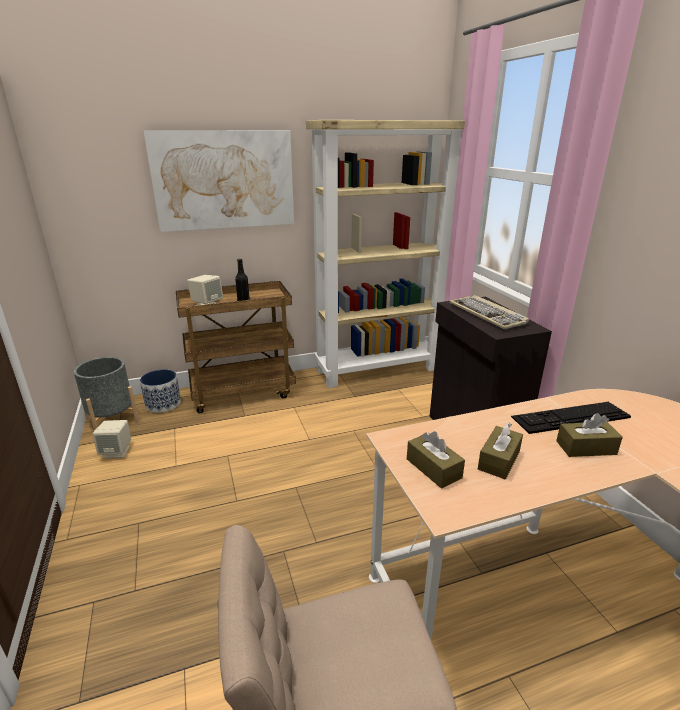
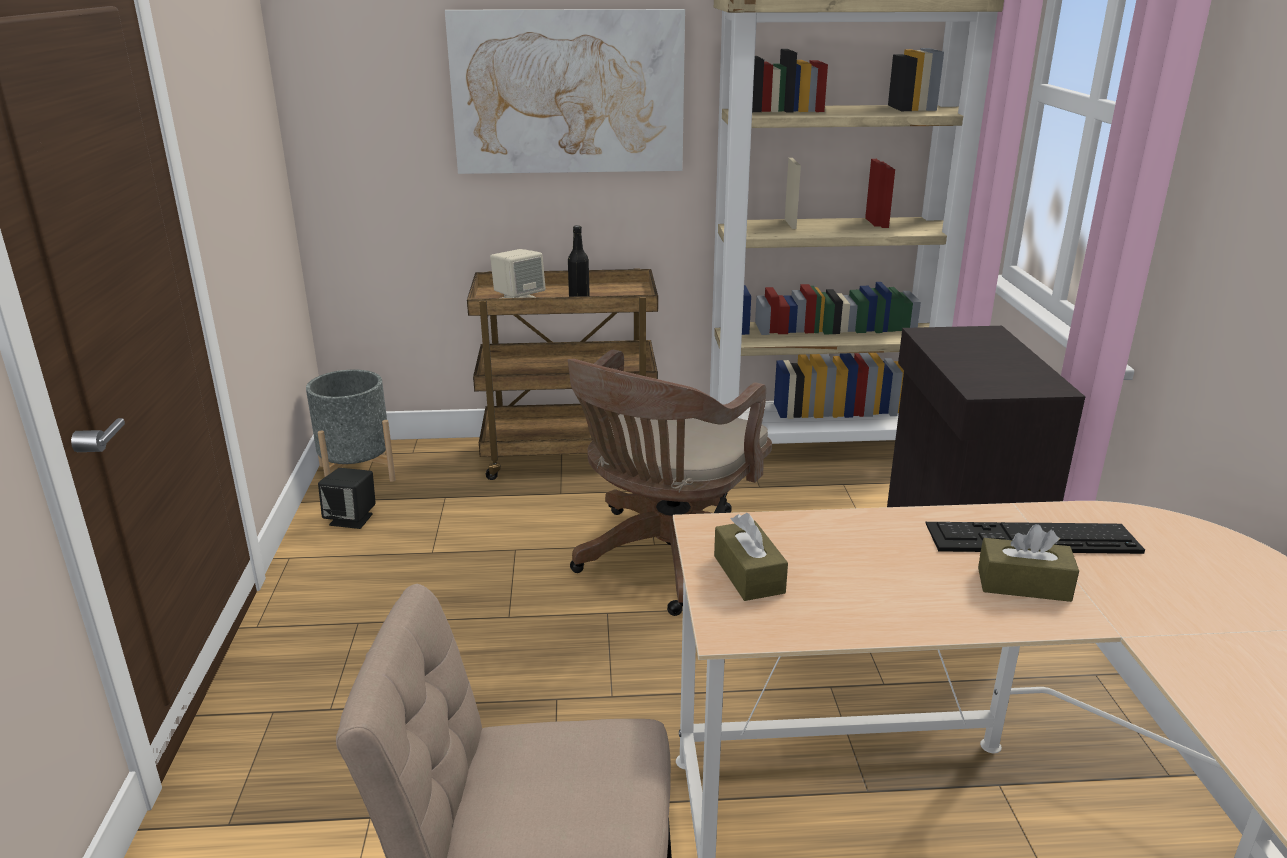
camera: 15 degrees right, 0 degrees up
beige speaker [93,420,131,458] -> black speaker [318,468,376,529]
planter [140,369,181,413] -> none
keyboard [449,295,529,329] -> none
brown tissue box [478,423,523,479] -> none
none -> brown office chair [568,350,772,616]

